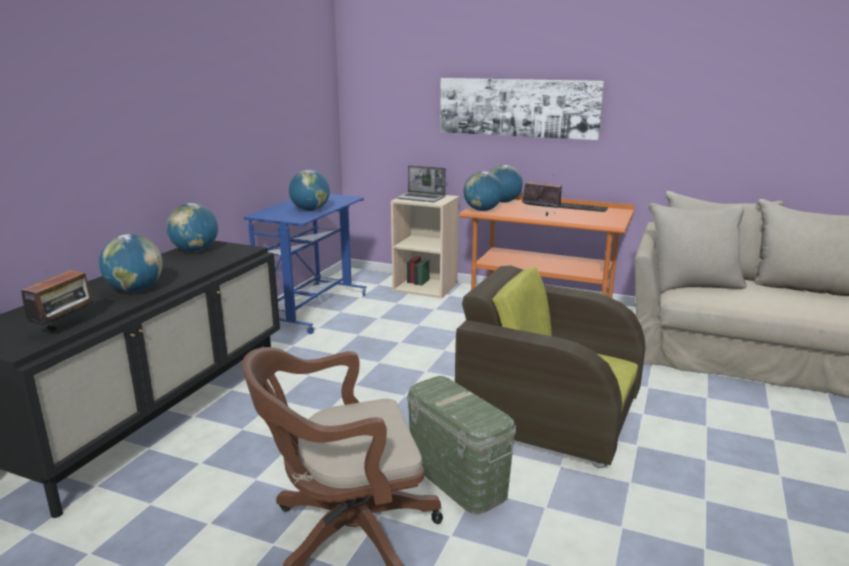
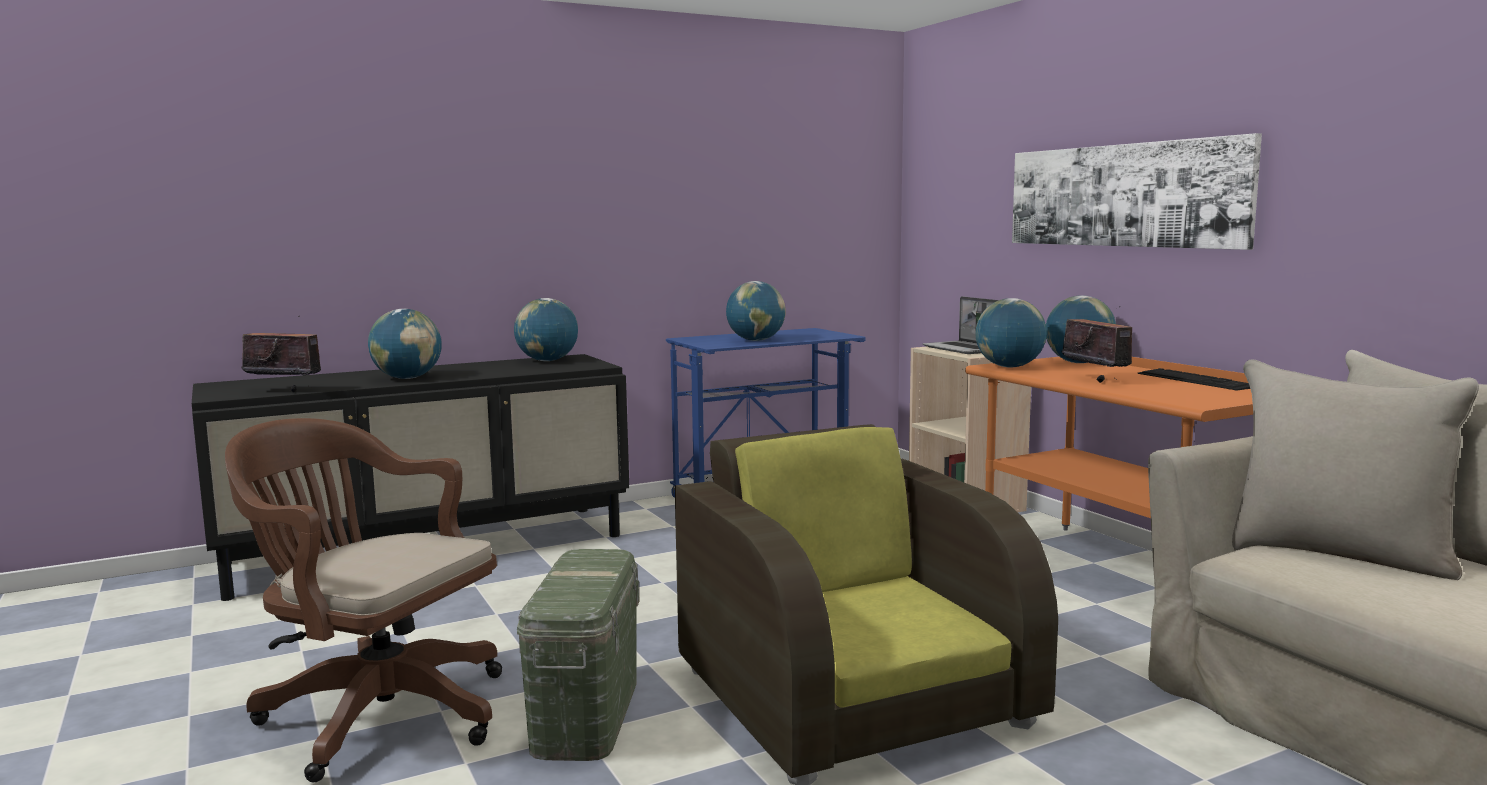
camera: 40 degrees right, 10 degrees down
radio [21,268,97,336] -> radio turned 150 degrees counterclockwise [241,316,321,393]

